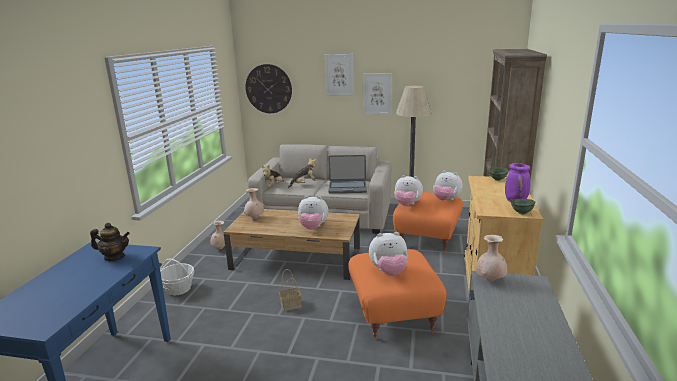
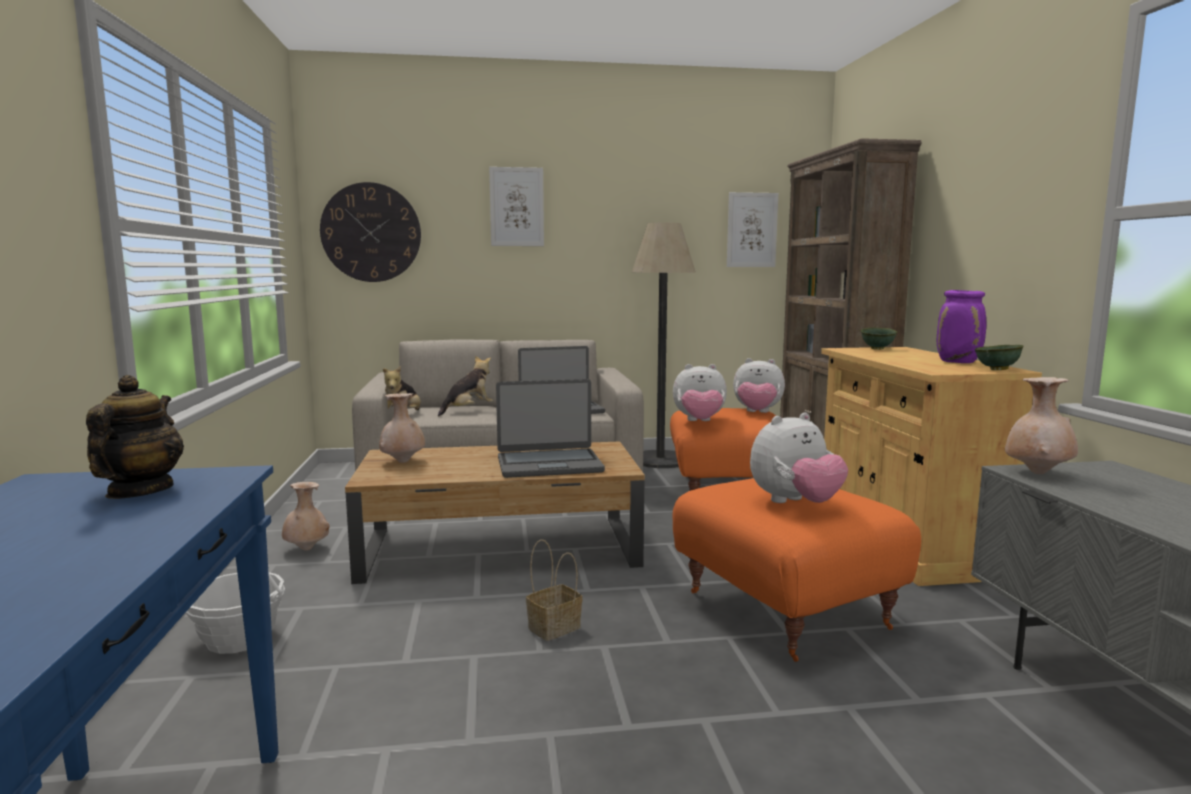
camera: 20 degrees left, 10 degrees down
teapot [90,223,130,261] -> teapot turned 75 degrees counterclockwise [86,375,184,499]
plush toy [298,196,328,230] -> laptop [496,379,605,478]
picture [363,73,392,115] -> picture moved to [727,192,778,267]

